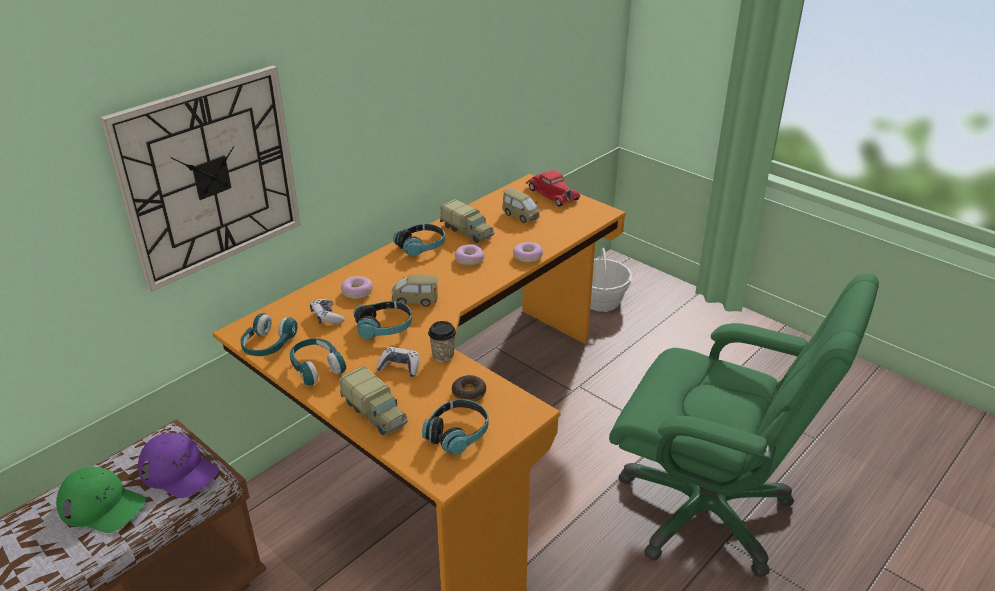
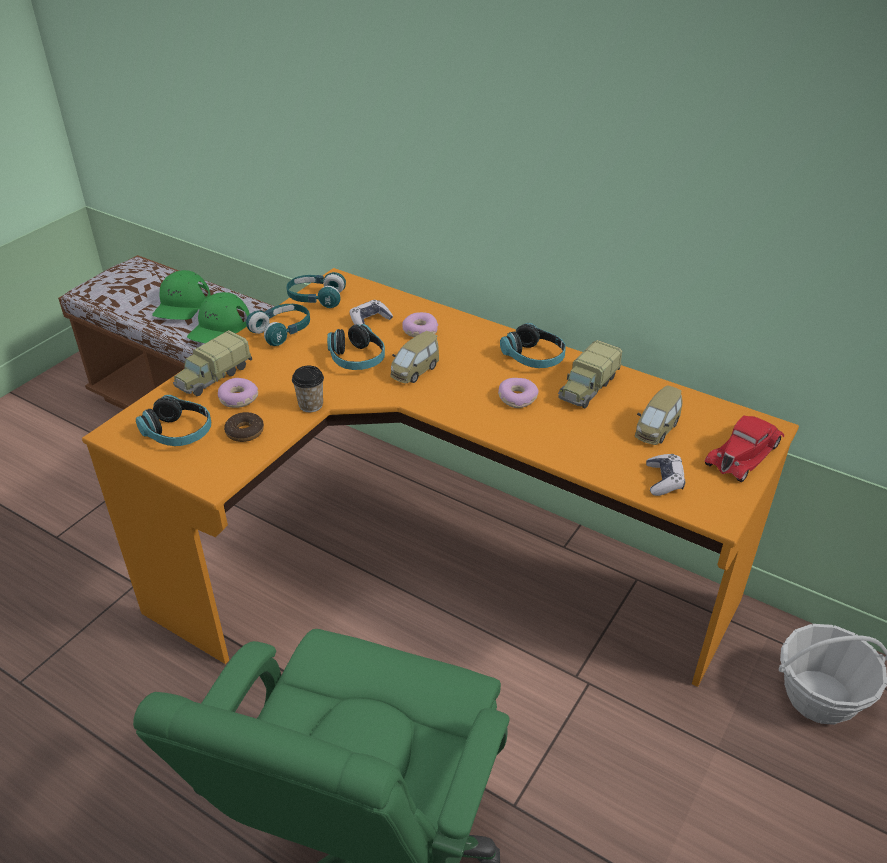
camera: 80 degrees right, 5 degrees up
wall clock [100,65,301,292] -> none
purple cap [138,433,219,498] -> green cap [187,292,250,343]
game controller [376,347,419,377] -> game controller moved to [646,454,685,496]
toy car [392,275,439,307] -> toy car turned 135 degrees counterclockwise [390,331,439,383]
donut [513,242,543,263] -> donut moved to [218,378,258,408]

